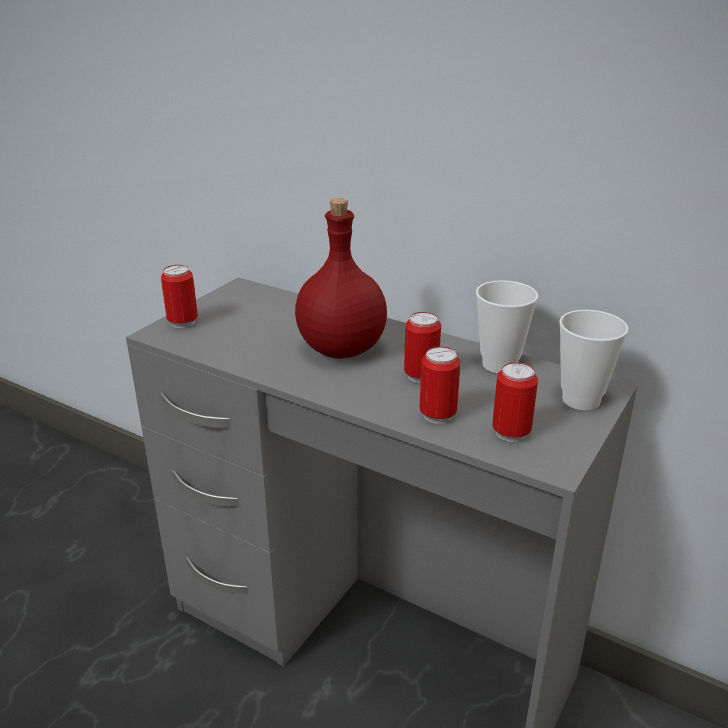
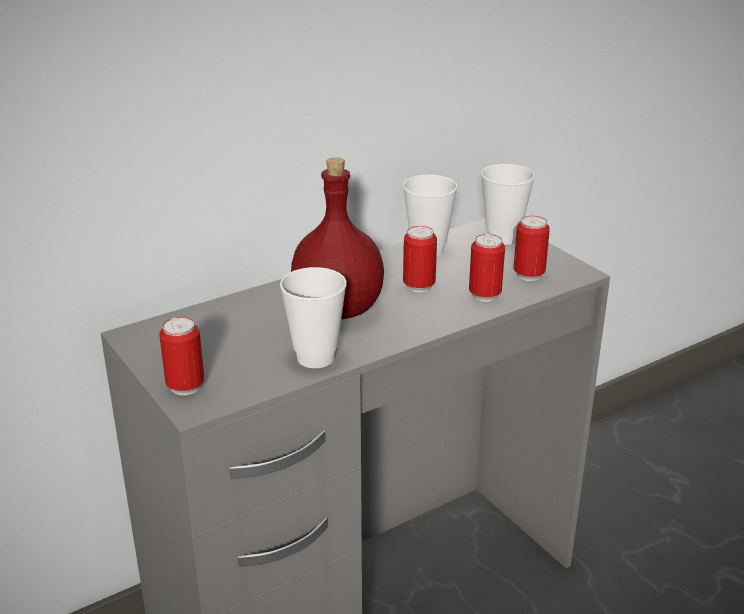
camera: 65 degrees left, 0 degrees up
none -> cup [280,267,347,368]

